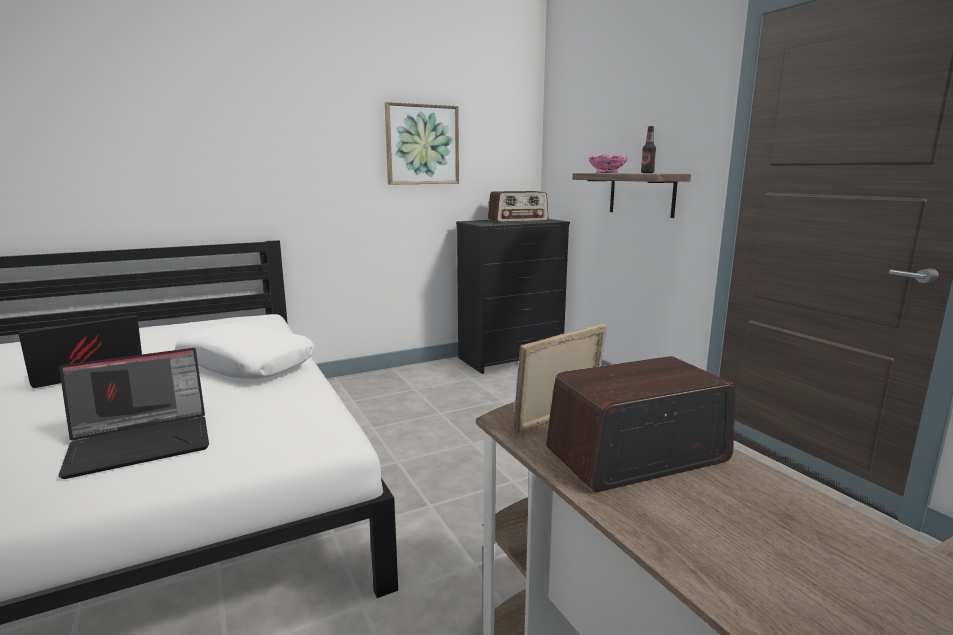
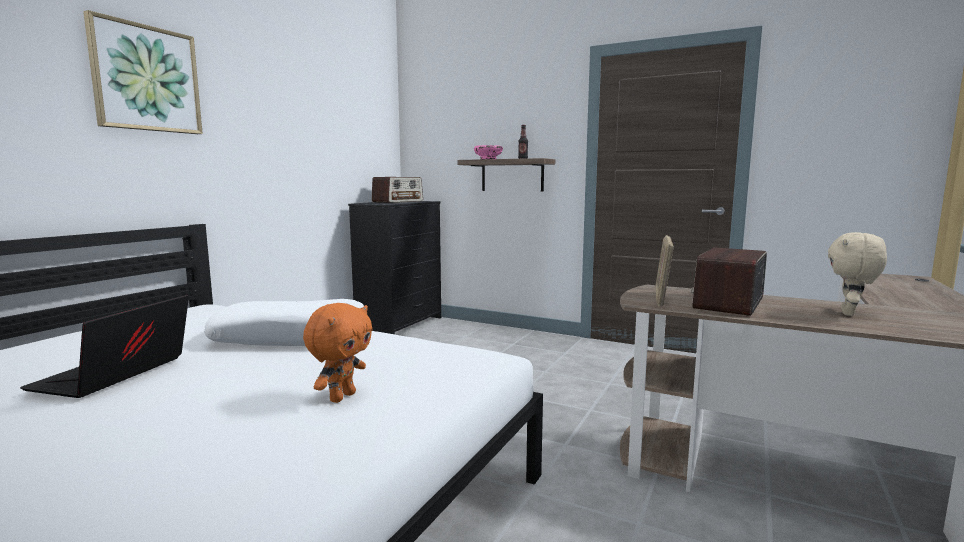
camera: 35 degrees left, 5 degrees down
laptop [58,348,209,479] -> orange plush toy [303,303,373,403]
picture [385,102,459,184] -> picture moved to [83,10,203,134]
none -> beige plush toy [828,232,887,316]

